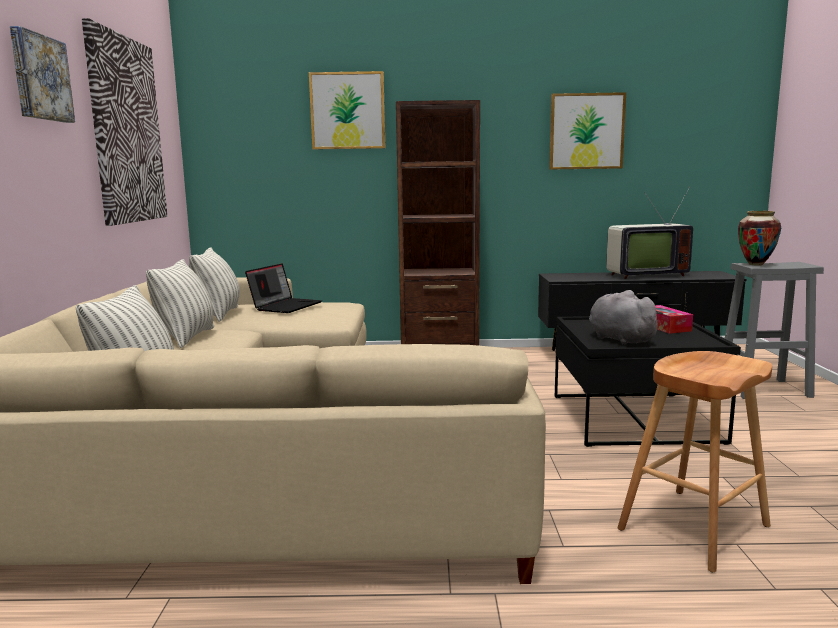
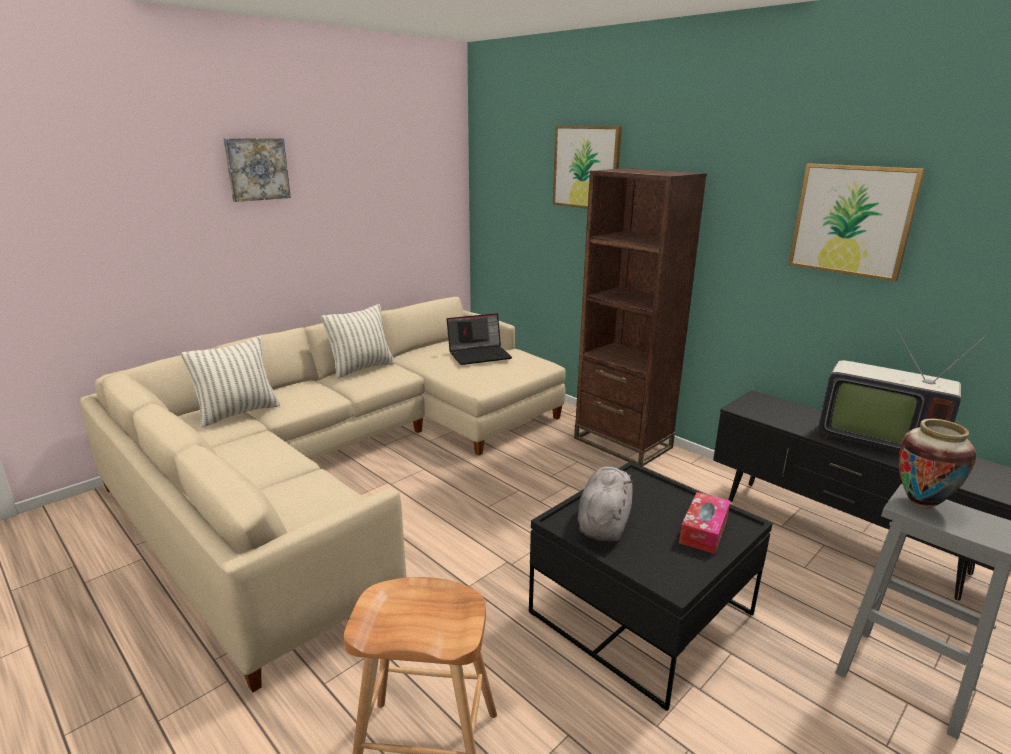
camera: 45 degrees right, 10 degrees up
picture [82,18,167,226] -> none
pillow [189,247,240,322] -> none

